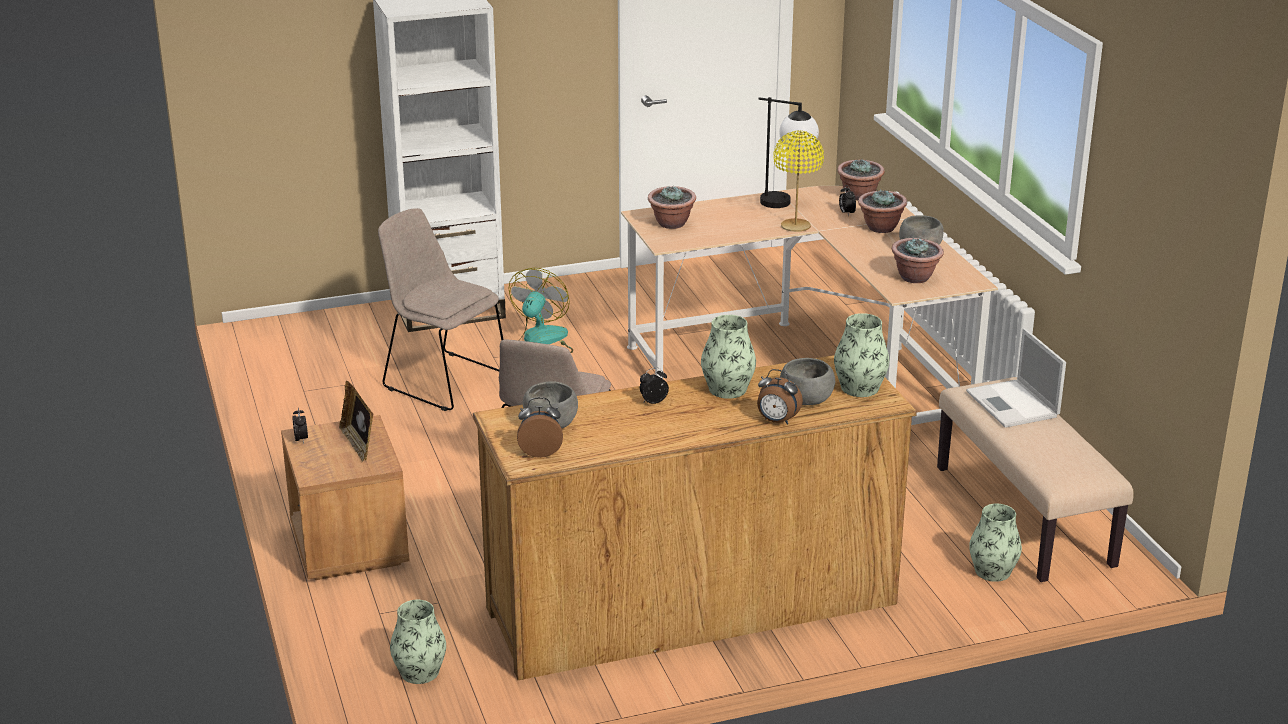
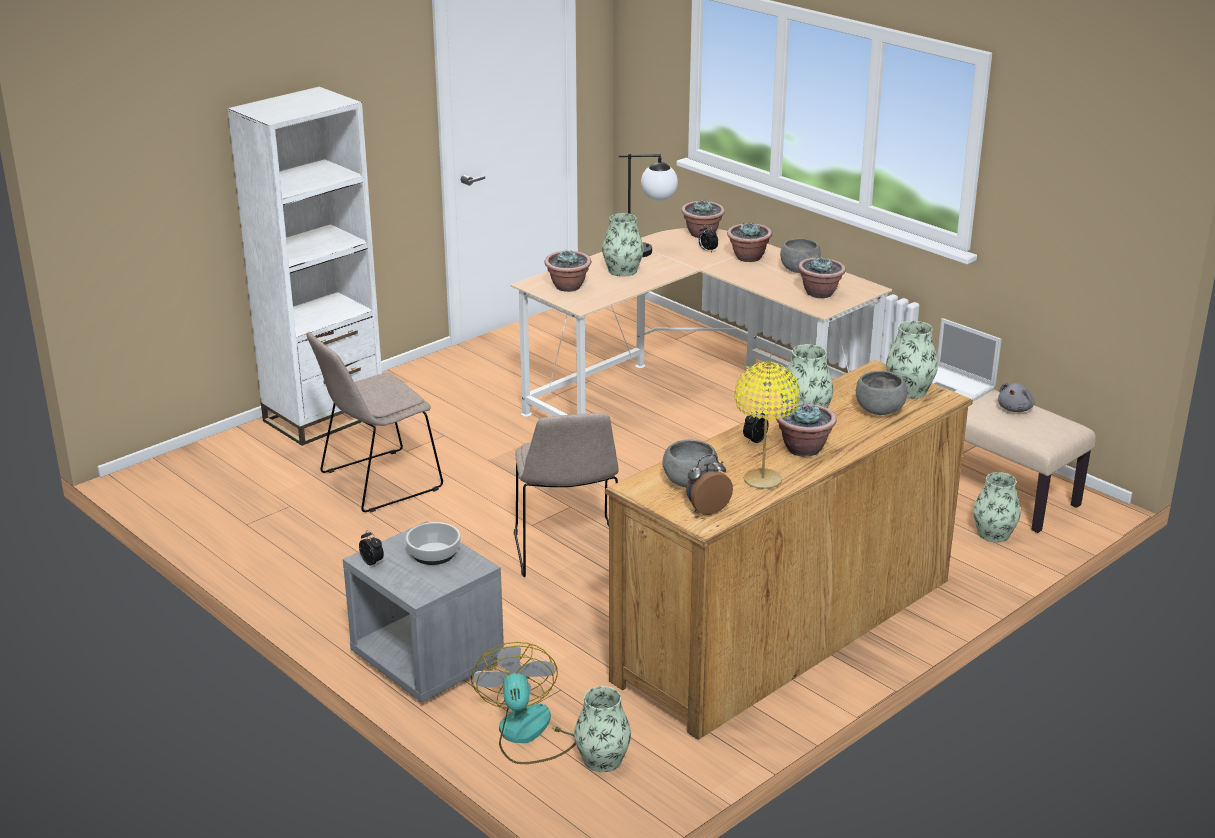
camera: 25 degrees left, 0 degrees up
brown nightstand [281,415,410,580] -> grey nightstand [343,521,504,703]
picture frame [339,381,374,462] -> bowl [405,522,461,565]
beige chair [378,208,503,411] -> beige chair turned 45 degrees counterclockwise [307,332,443,512]
fan [509,268,573,353] -> fan moved to [471,642,576,764]
alarm clock [757,369,803,425] -> none
yellow table lamp [773,131,824,232] -> yellow table lamp moved to [734,362,800,489]
none -> vase [602,213,644,277]
none -> potted plant [776,402,837,457]
none -> grey plush toy [998,382,1035,412]

